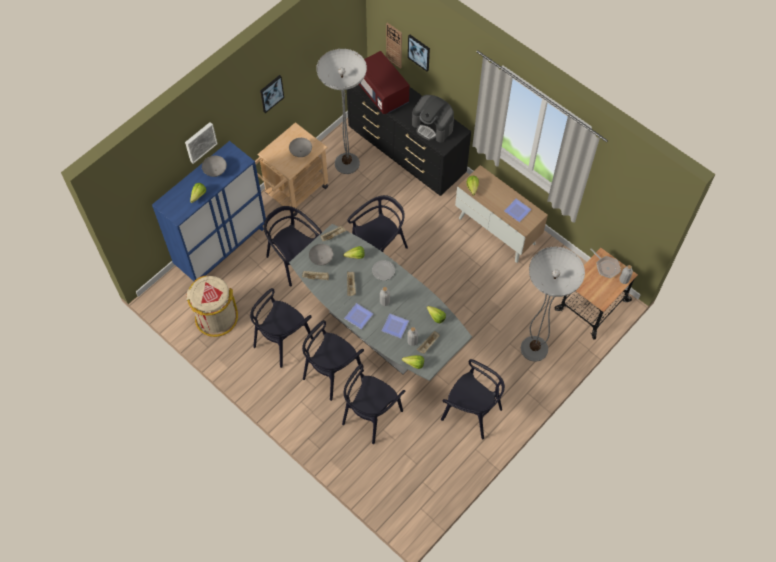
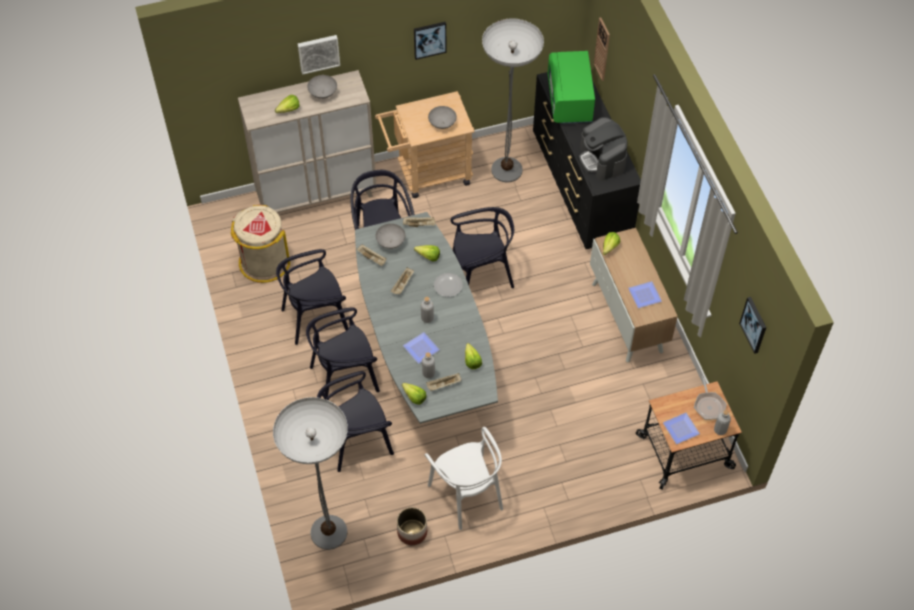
camera: 30 degrees right, 5 degrees down
blue cabinet [152,141,266,282] -> beige cabinet [238,70,377,213]
plate [344,303,373,329] -> plate moved to [663,413,700,444]
red microwave [359,51,409,114] -> green microwave [548,51,595,124]
picture [408,35,430,71] -> picture moved to [739,297,767,354]
black chair [441,359,505,439] -> white chair [425,427,503,530]
floor lamp [521,247,585,362] -> floor lamp moved to [273,397,348,550]
none -> planter [397,507,427,545]

